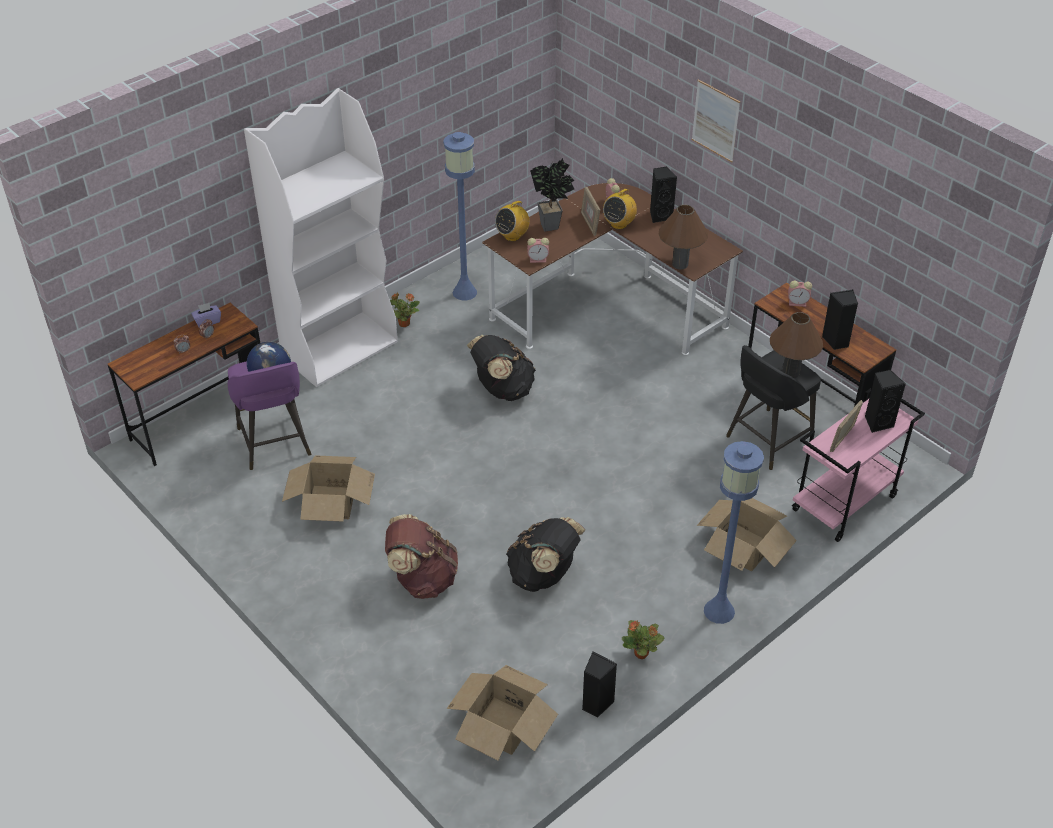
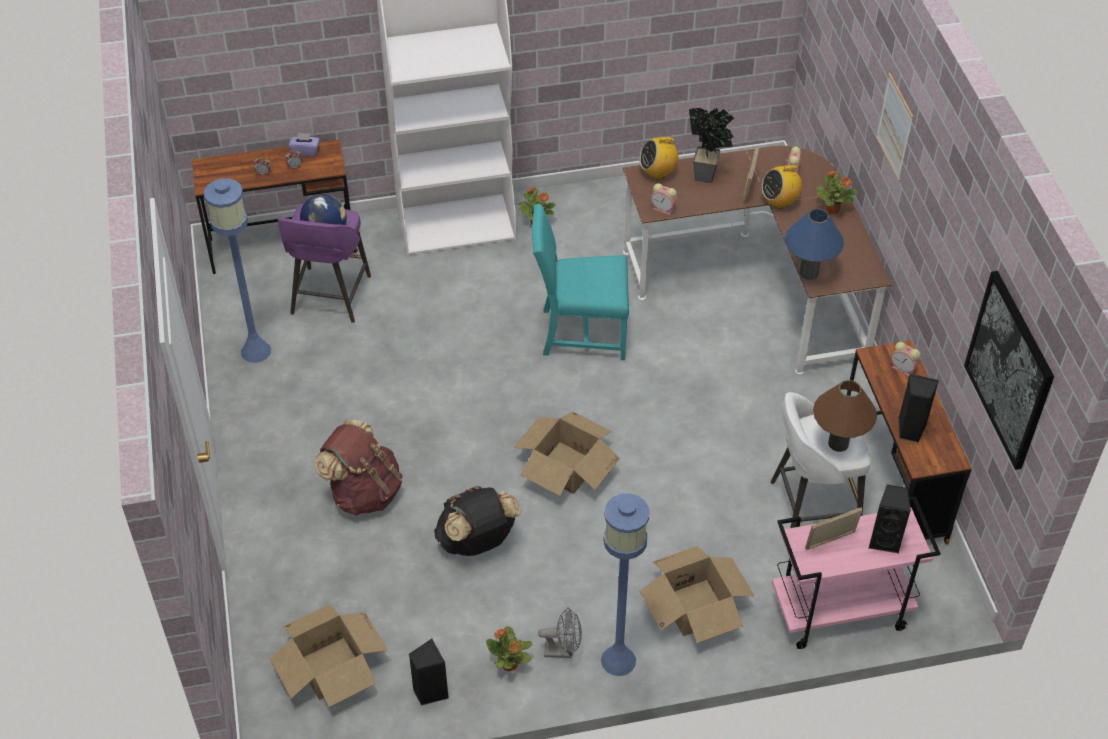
camera: 30 degrees right, 5 degrees up
cardboard box [282,455,375,522] -> cardboard box moved to [513,412,620,496]
blue floor lamp [443,132,477,301] -> blue floor lamp moved to [204,178,271,363]
black backpack [467,335,536,401] -> turquoise chair [532,204,629,360]
black speaker [650,166,677,223] -> potted plant [815,171,858,214]
brown table lamp [659,205,708,269] -> blue table lamp [785,209,844,280]
black stool [726,345,821,470] -> white stool [771,392,871,528]
none -> grey fan [538,607,582,658]
none -> picture [964,271,1054,470]

